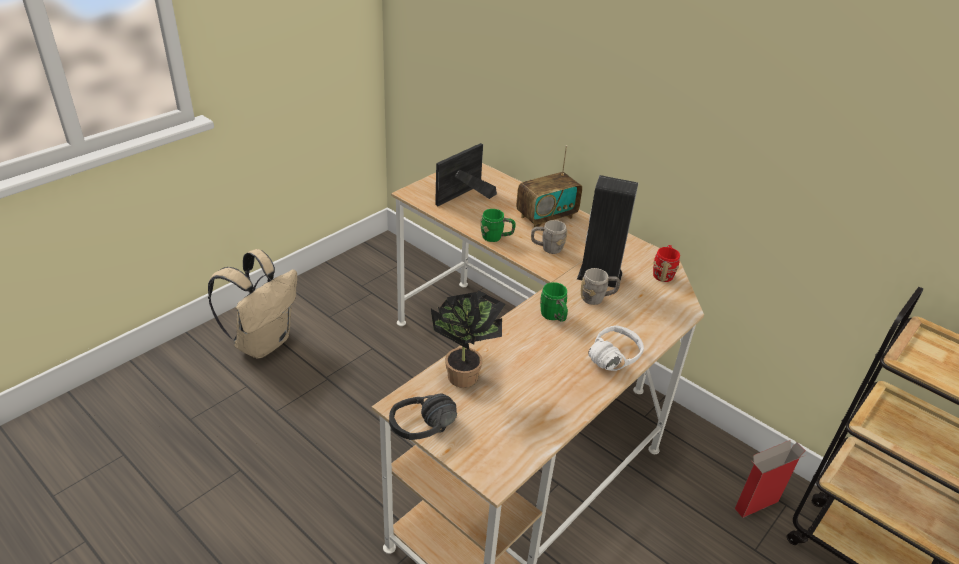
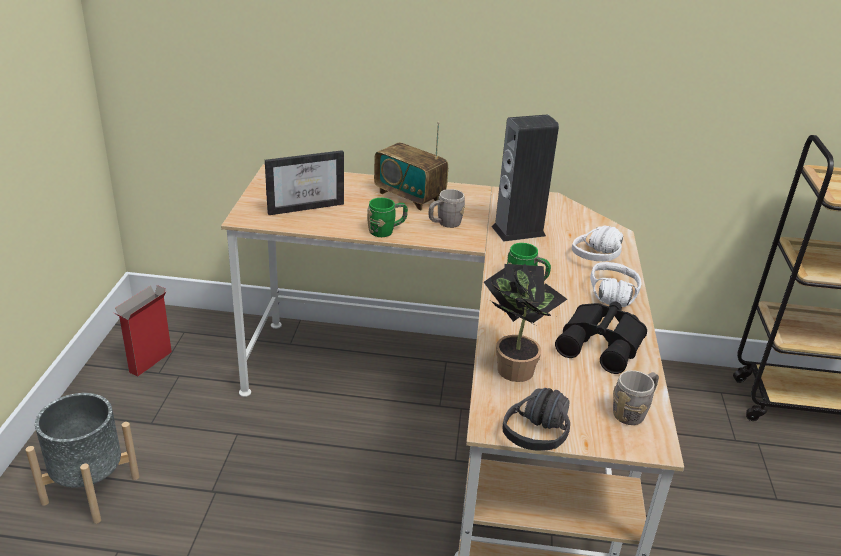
camera: 35 degrees left, 5 degrees down
beige backpack [208,249,297,359] -> grey planter [25,393,139,524]
picture frame [435,143,497,206] -> picture frame turned 120 degrees counterclockwise [265,150,344,215]
radio [516,145,582,227] -> radio turned 105 degrees clockwise [374,122,448,210]
grey mug [581,268,620,305] -> grey mug moved to [613,370,659,425]
red mug [653,245,680,282] -> none
cardboard box [735,440,806,518] -> cardboard box moved to [114,285,172,376]
none -> black binoculars [555,301,647,374]
none -> white headphones [572,226,623,261]

